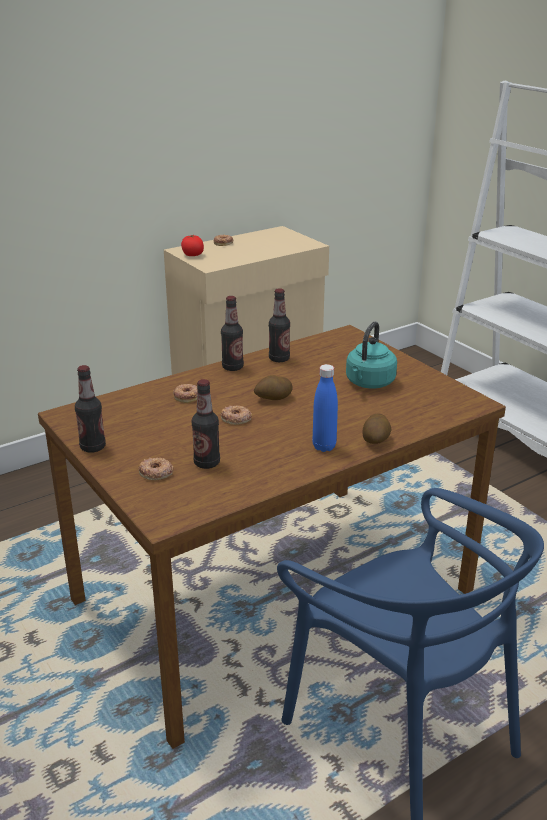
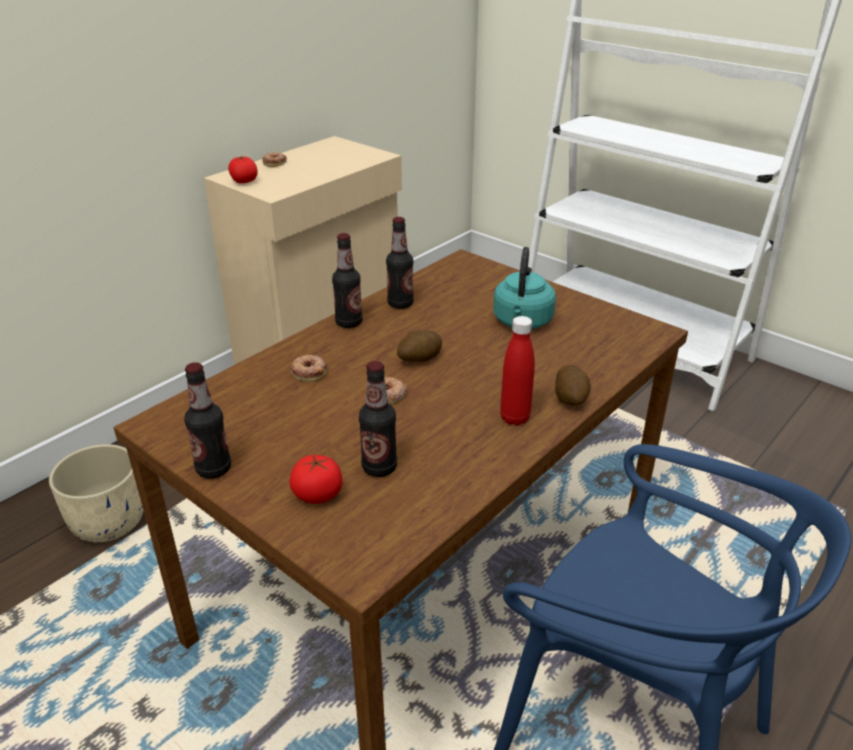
camera: 15 degrees left, 5 degrees up
donut [138,458,174,480] -> tomato [289,455,342,504]
blue bottle [312,364,338,452] -> red bottle [500,316,535,426]
none -> beige planter [49,444,143,542]

